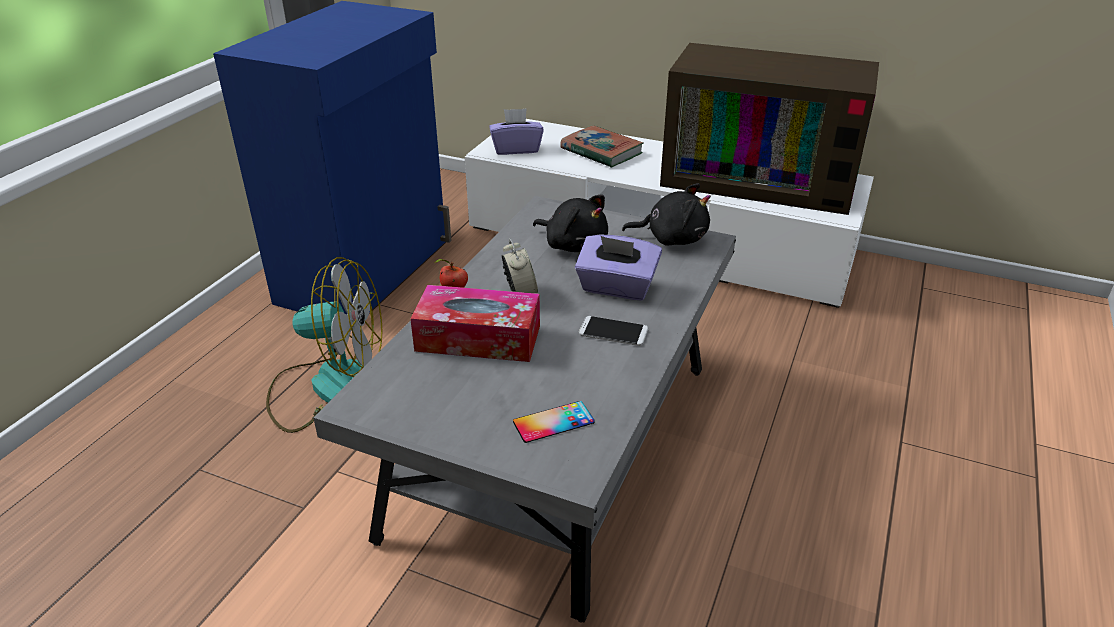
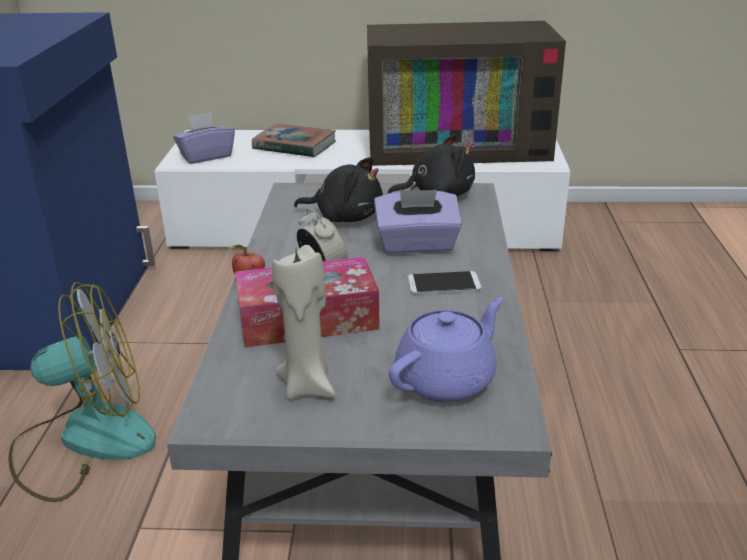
camera: 20 degrees left, 5 degrees down
phone [513,401,594,443] -> purple teapot [389,297,504,403]
none -> beige candle [272,245,336,400]

